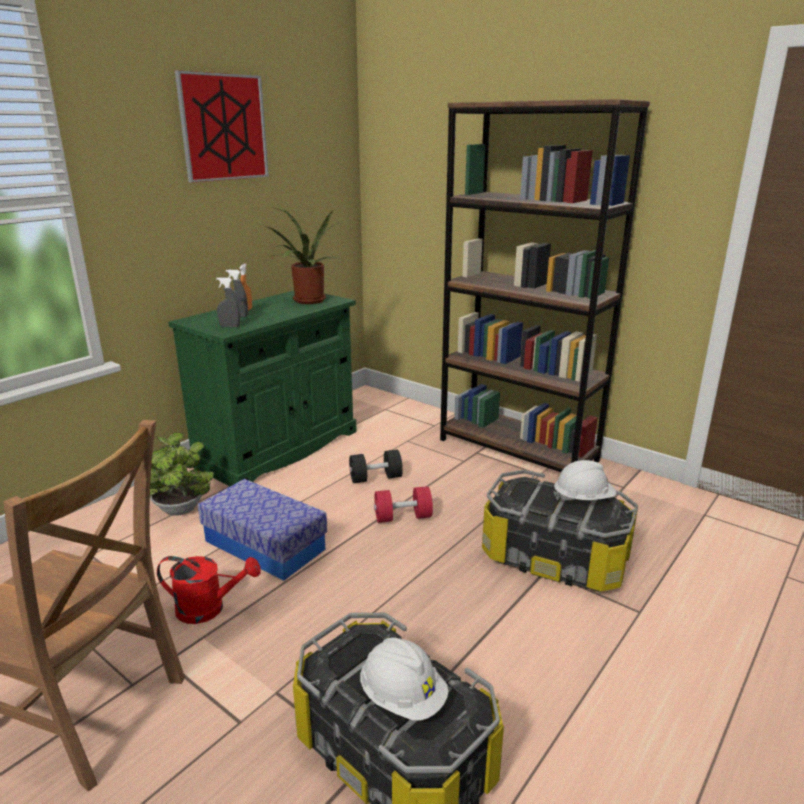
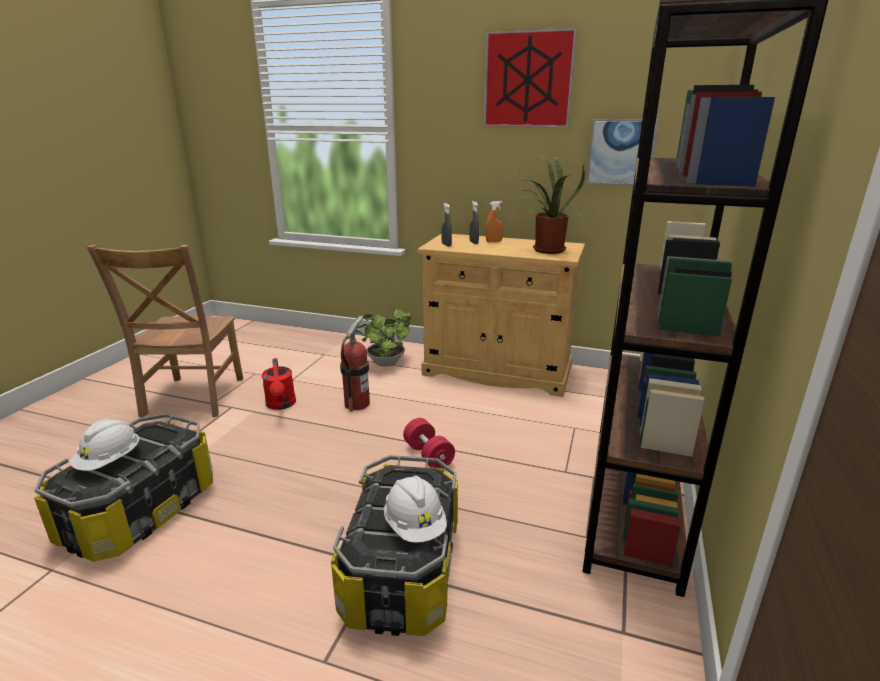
camera: 70 degrees right, 0 degrees up
green cabinet [168,291,357,486] -> beige cabinet [418,234,585,397]
storage box [198,479,327,581] -> fire extinguisher [340,316,370,412]
black dumbbell [349,450,403,483] -> none
none -> picture [586,119,659,185]

